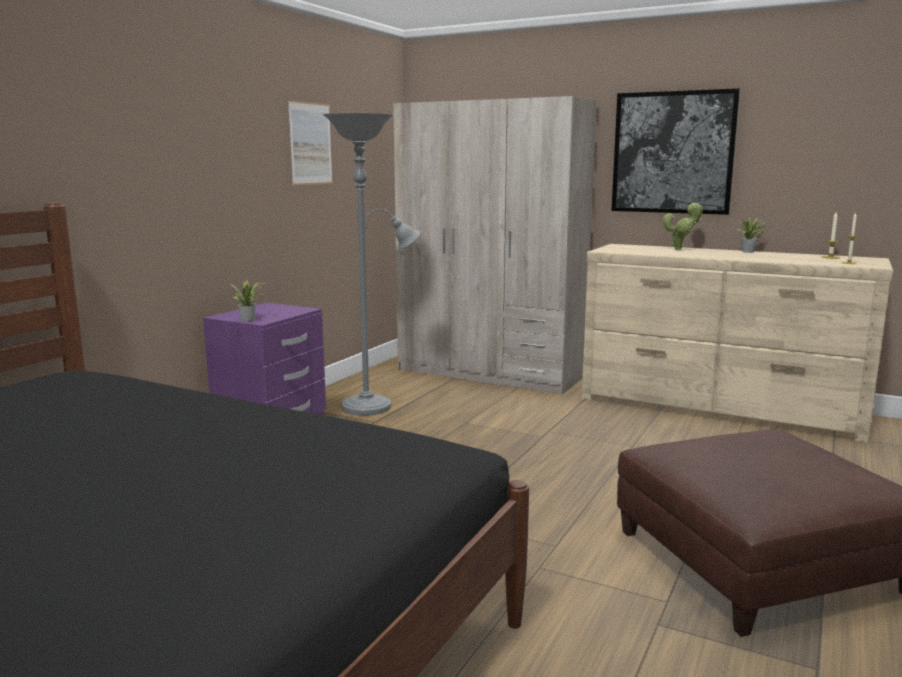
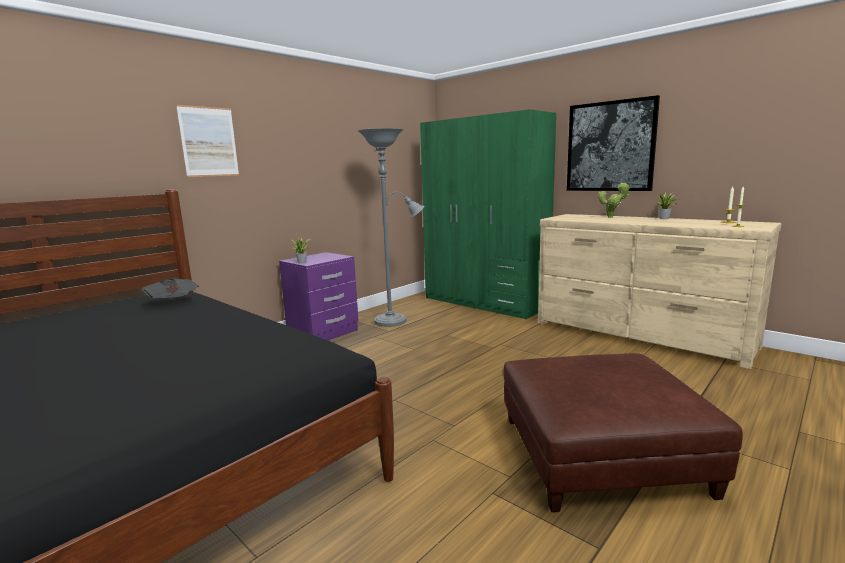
camera: 15 degrees right, 0 degrees up
picture [288,100,333,185] -> picture moved to [176,105,239,177]
beige wardrobe [393,96,597,395] -> green wardrobe [420,109,556,319]
none -> newspaper [141,278,199,298]

